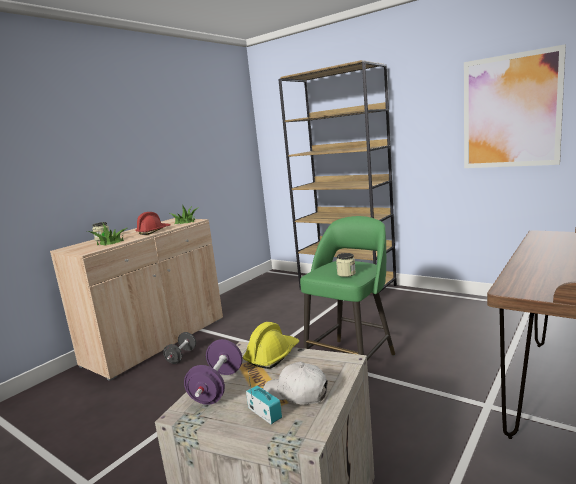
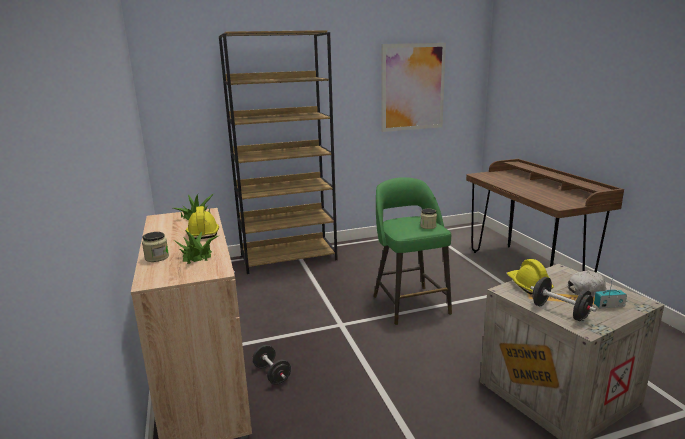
camera: 55 degrees left, 5 degrees up
red hard hat [135,212,171,235] -> yellow hard hat [186,206,219,239]
purple dumbbell [184,339,243,405] -> black dumbbell [530,277,597,321]
white cap [263,362,328,405] -> white cap turned 150 degrees counterclockwise [568,270,617,297]

